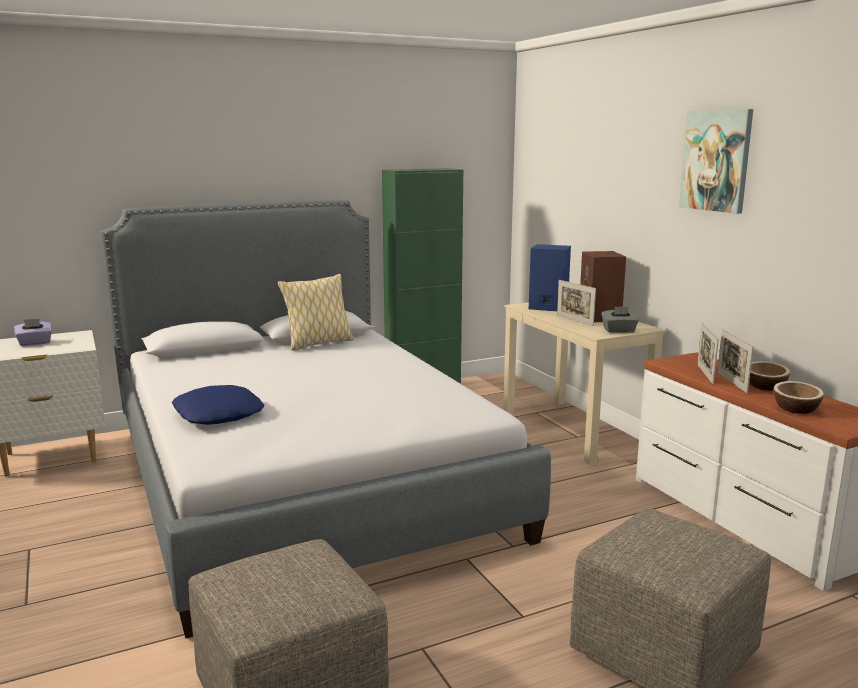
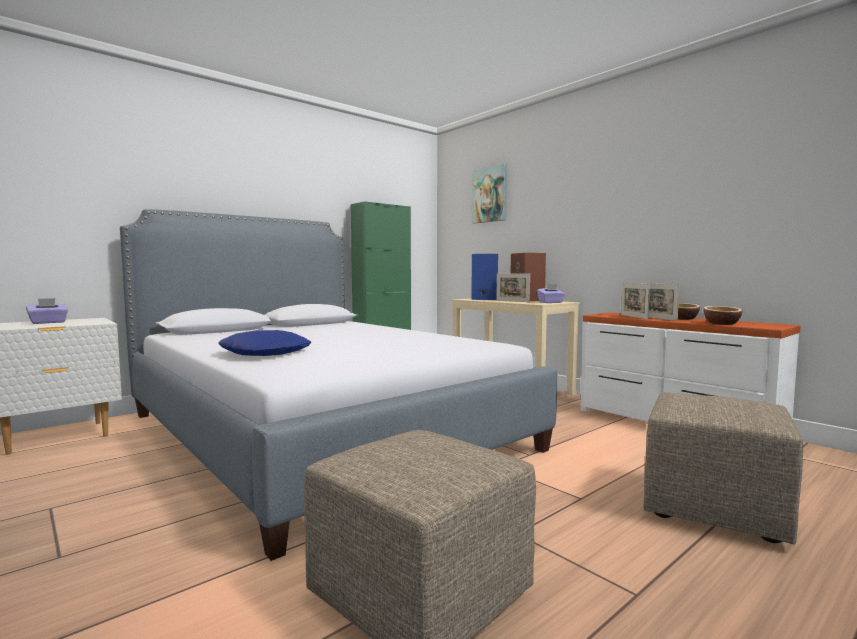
camera: 15 degrees left, 10 degrees down
pillow [278,274,354,351] -> none
grey tissue box [602,307,639,333] -> purple tissue box [537,284,565,303]
picture [679,109,753,214] -> picture moved to [472,163,507,224]

